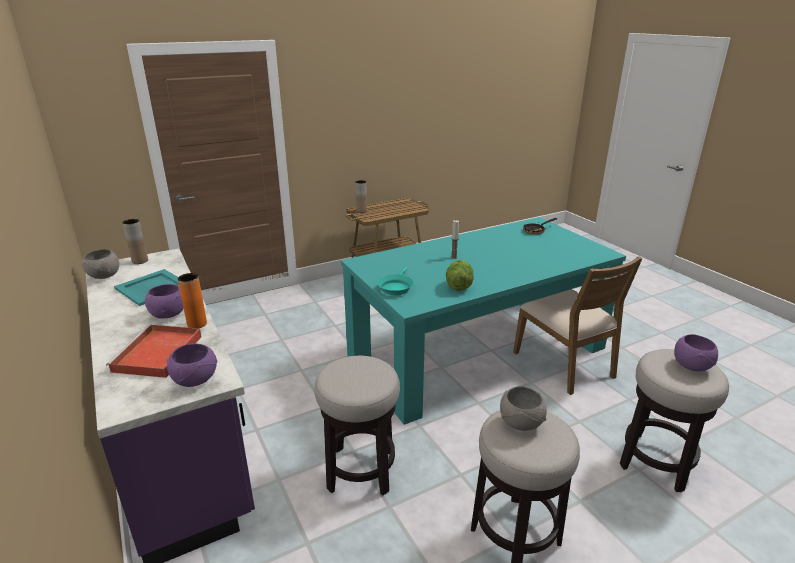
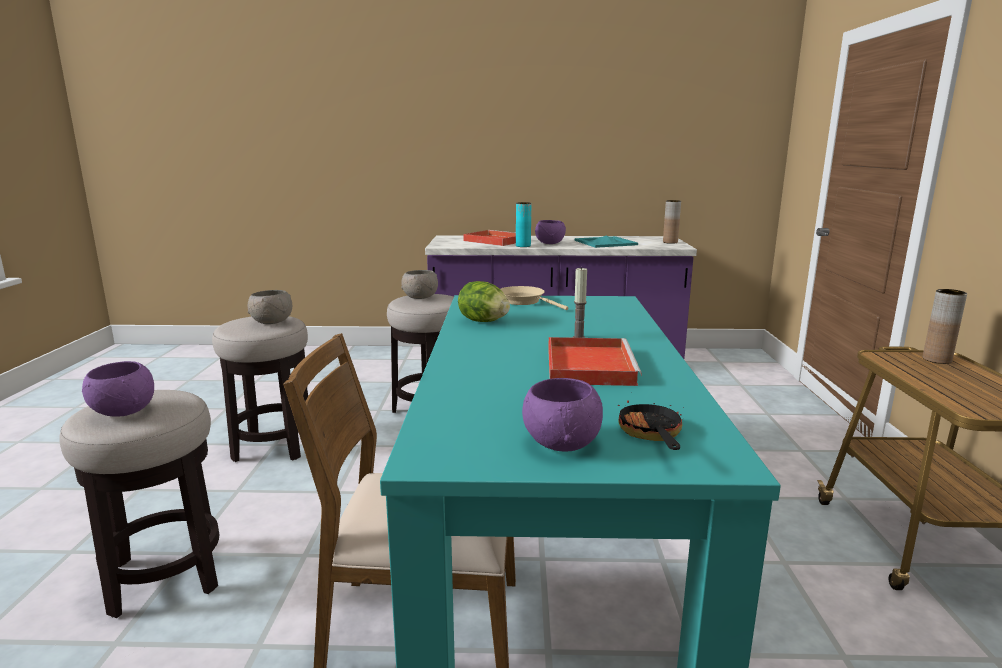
camera: 120 degrees right, 10 degrees down
grey bowl [82,249,119,279] -> grey bowl moved to [401,270,438,299]
purple bowl [167,343,217,387] -> purple bowl moved to [522,378,603,451]
orange vase [178,273,207,328] -> turquoise vase [516,202,531,247]
turquoise frying pan [377,267,414,295] -> beige frying pan [501,286,568,310]
none -> red tray [548,337,642,386]

